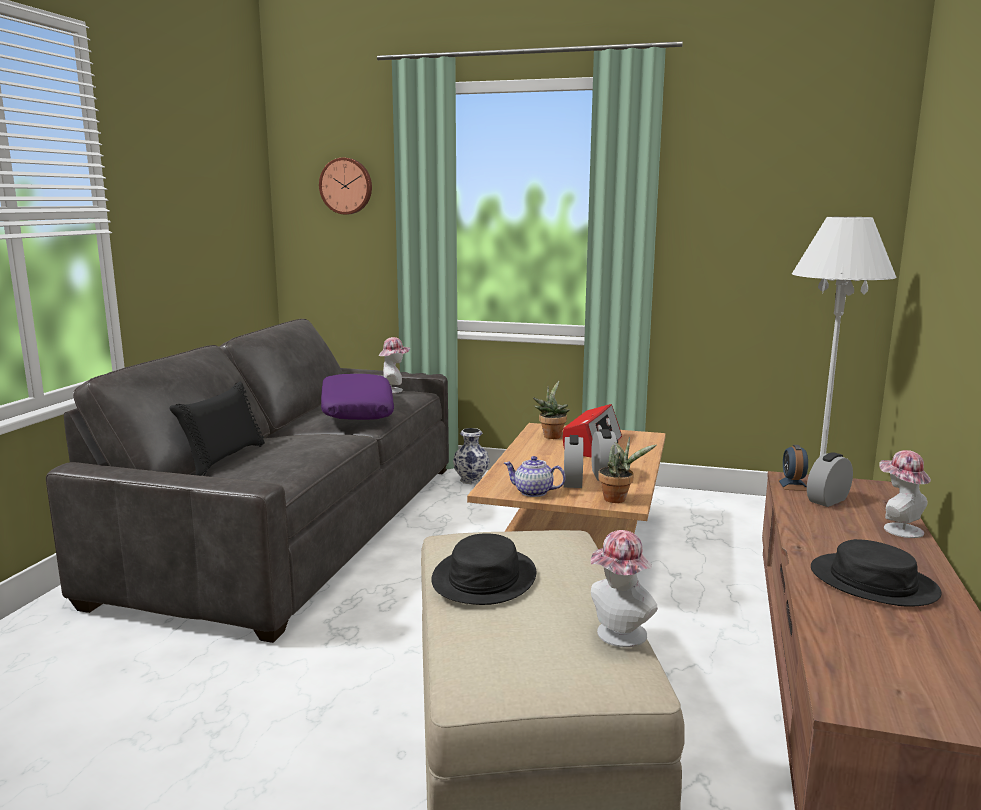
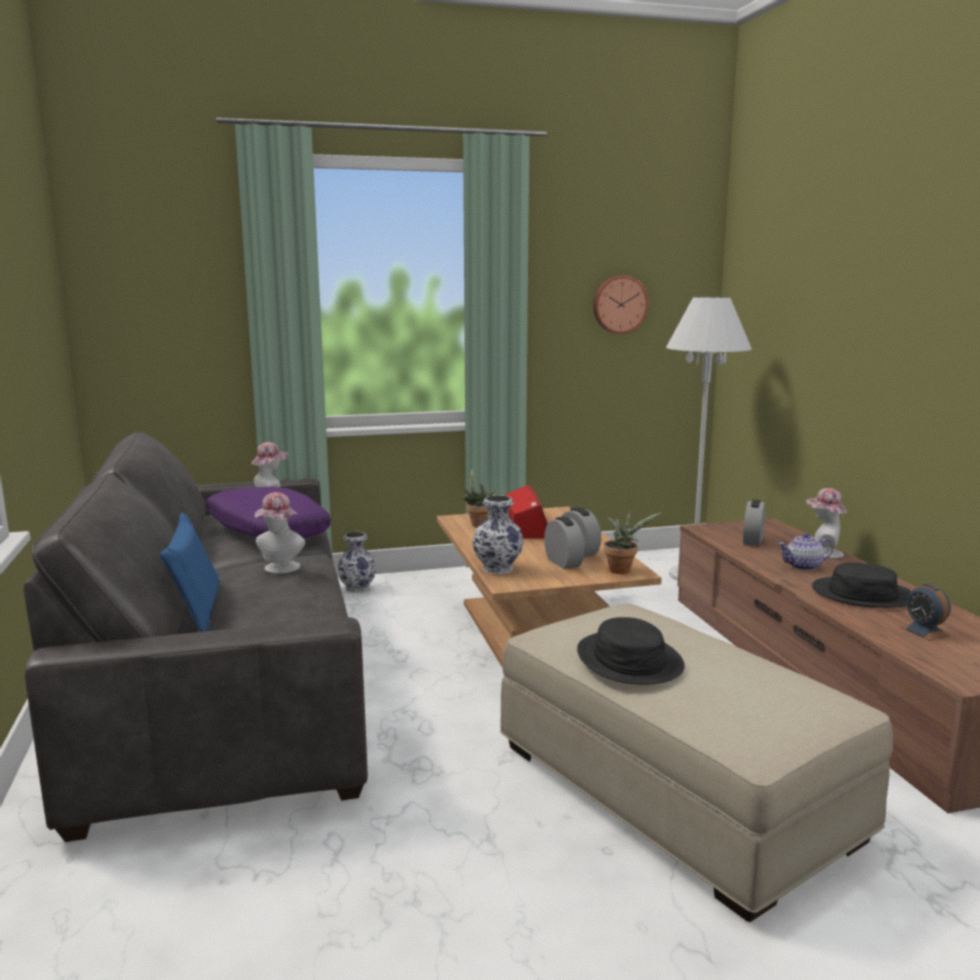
camera: 30 degrees left, 0 degrees up
black pillow [170,382,265,476] -> blue pillow [160,513,220,632]
wall clock [319,158,372,214] -> wall clock moved to [593,275,649,334]
teapot [504,456,566,497] -> teapot moved to [778,533,833,571]
hat [591,530,658,647] -> hat moved to [254,492,305,574]
alarm clock [778,445,808,491] -> alarm clock moved to [900,583,951,641]
none -> vase [472,495,524,574]

